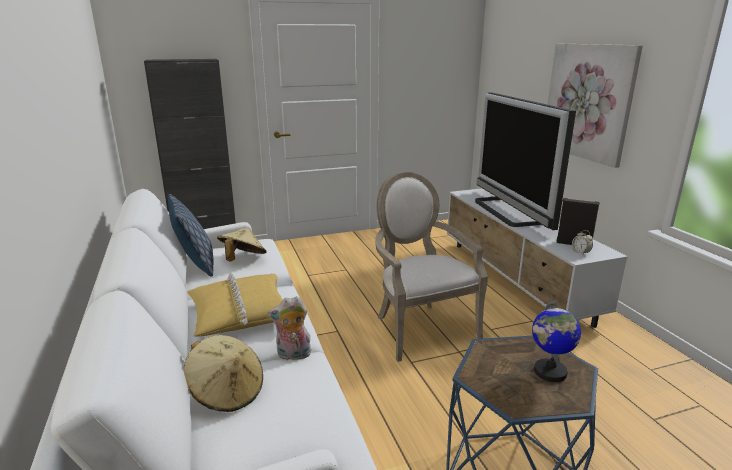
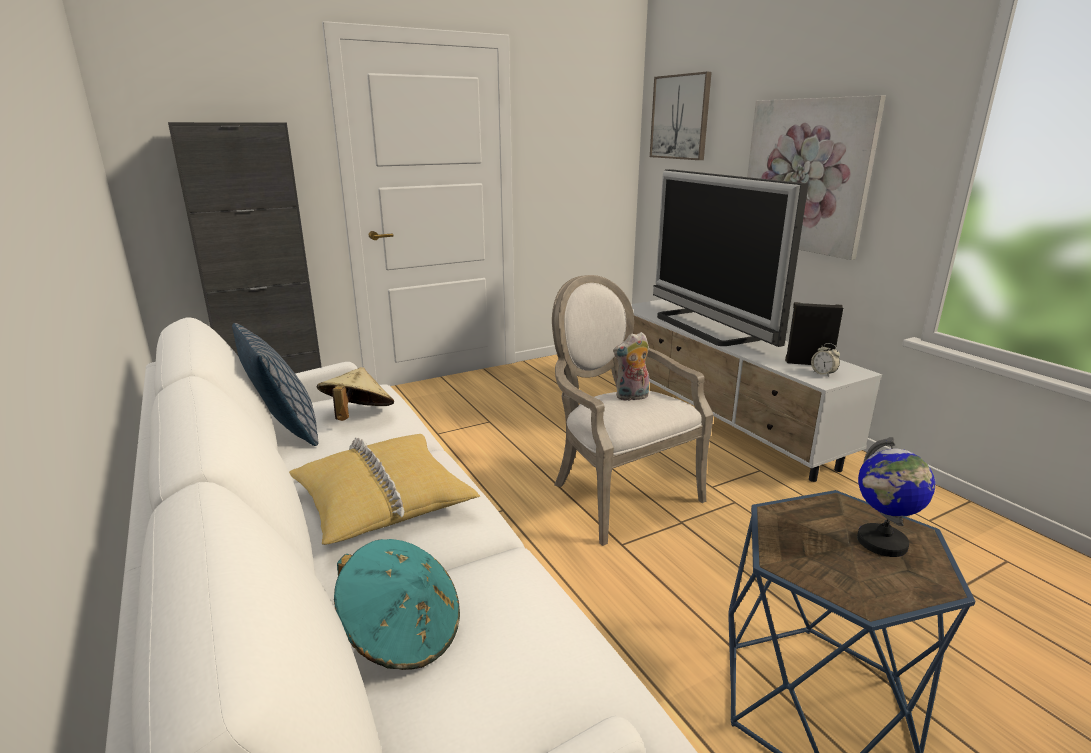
camera: 10 degrees left, 0 degrees up
beige hat [184,335,263,412] -> turquoise hat [334,539,460,670]
plush toy [268,296,311,360] -> plush toy moved to [613,332,649,401]
none -> picture [650,72,712,160]

